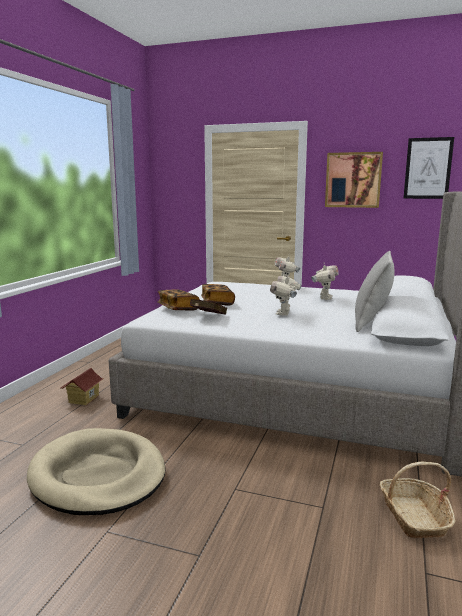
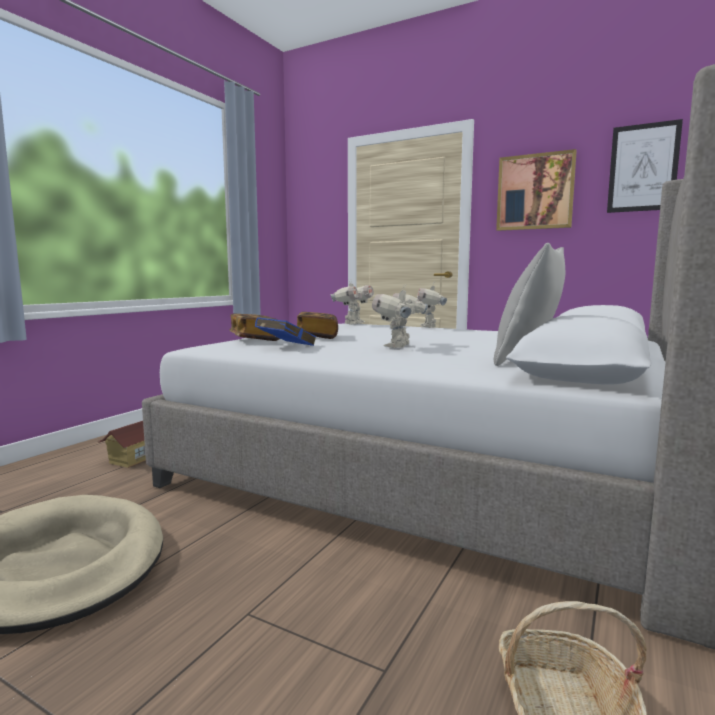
camera: 10 degrees right, 5 degrees down
red book [190,299,227,315] -> blue book [255,317,316,346]
toy robot [311,262,339,300] -> toy robot moved to [330,281,374,325]

